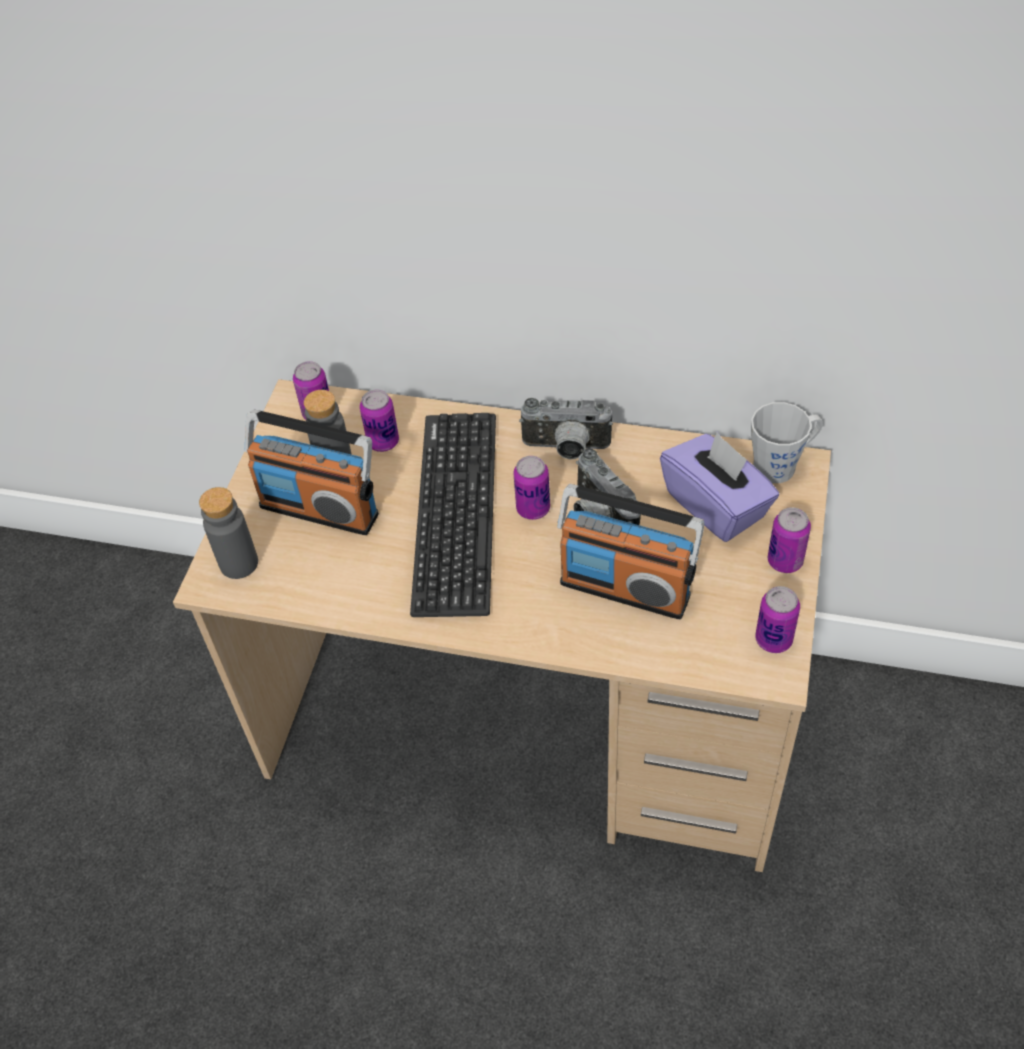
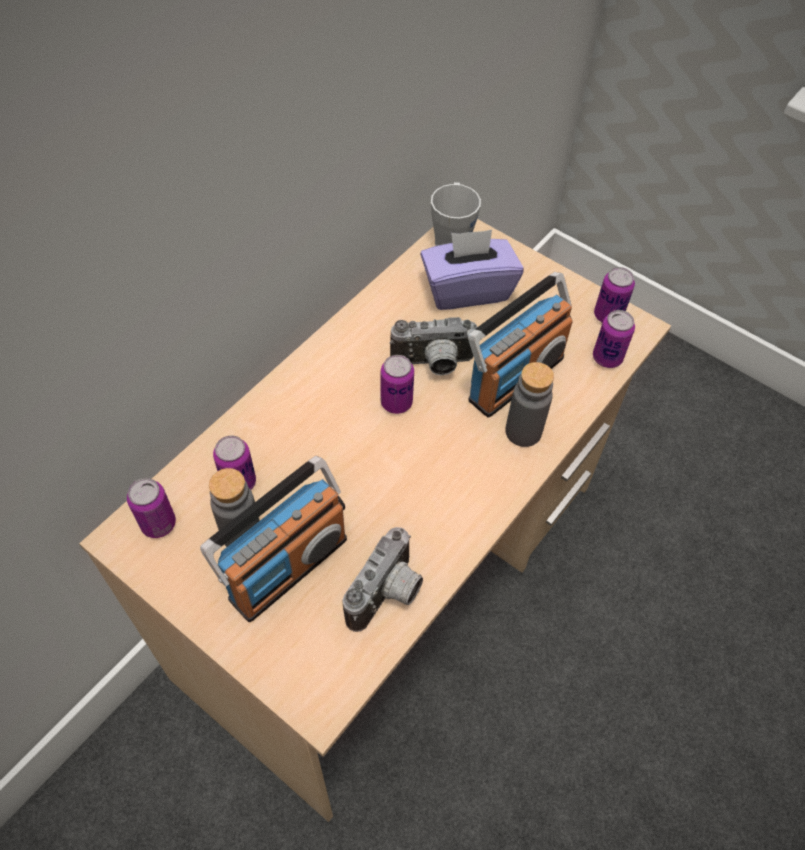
camera: 70 degrees left, 5 degrees up
grey bottle [199,487,258,579] -> grey bottle moved to [505,362,554,447]
keyboard [410,413,496,617] -> none
camera [519,398,613,459] -> camera moved to [343,527,423,632]
can [768,507,811,573] -> can moved to [593,310,635,368]

